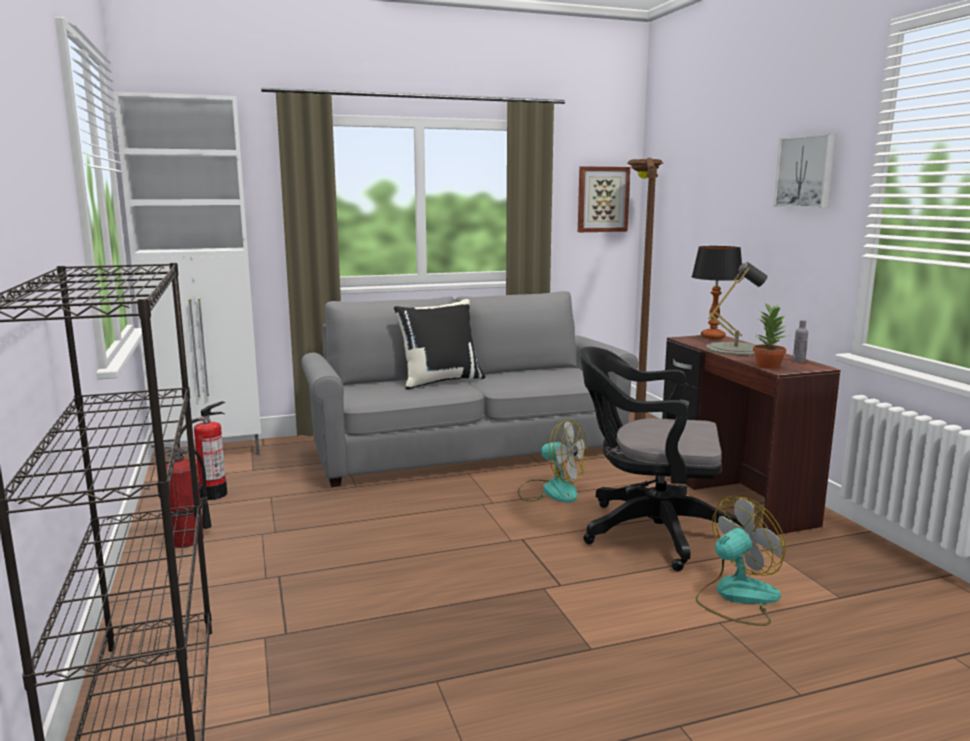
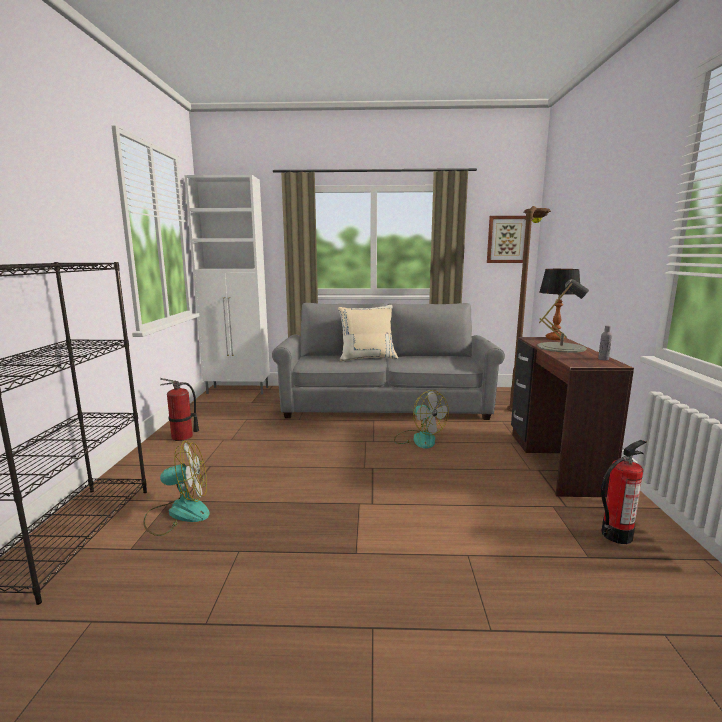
camera: 20 degrees right, 0 degrees up
fire extinguisher [178,401,227,500] -> fire extinguisher moved to [601,440,646,544]
black pillow [394,299,486,390] -> beige pillow [338,305,398,361]
black office chair [580,346,743,571] -> none
fan [696,496,786,626] -> fan moved to [143,441,210,536]
potted plant [753,302,786,369] -> none
picture [773,134,836,208] -> none

